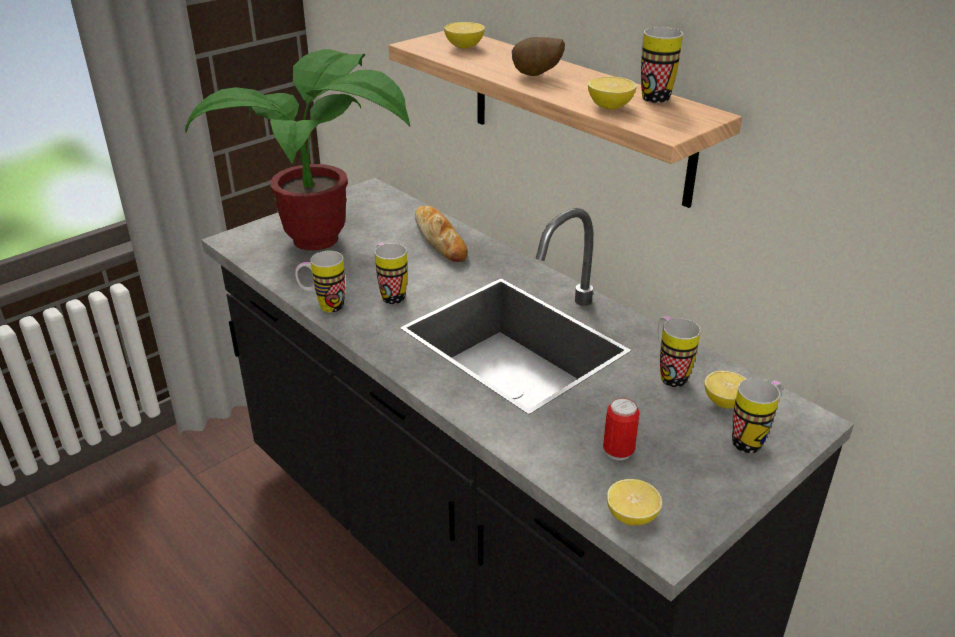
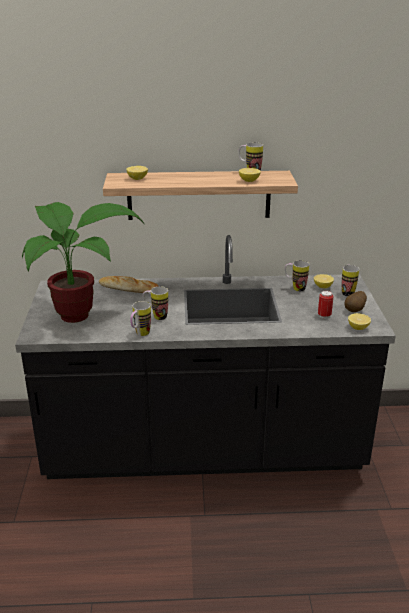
camera: 50 degrees left, 5 degrees down
potato [512,37,565,76] -> potato moved to [344,291,367,312]

